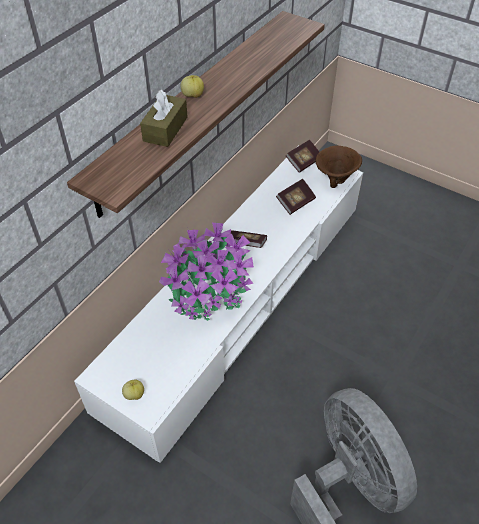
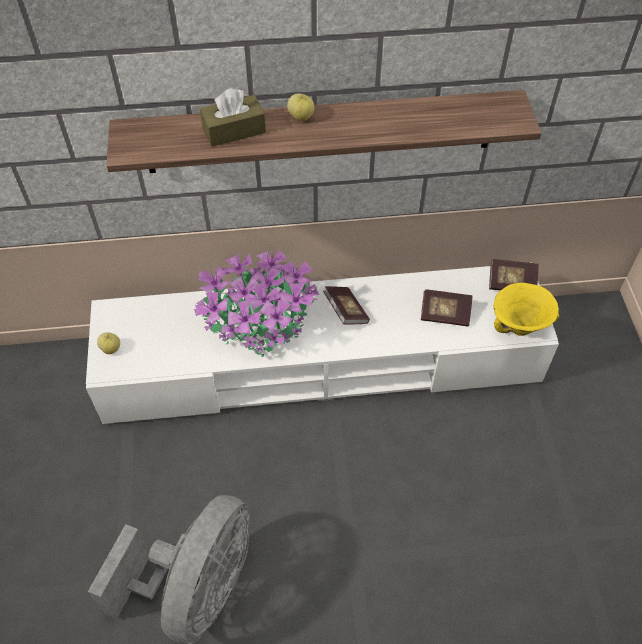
camera: 50 degrees right, 5 degrees up
brown bowl [316,146,362,188] -> yellow bowl [493,283,559,336]

